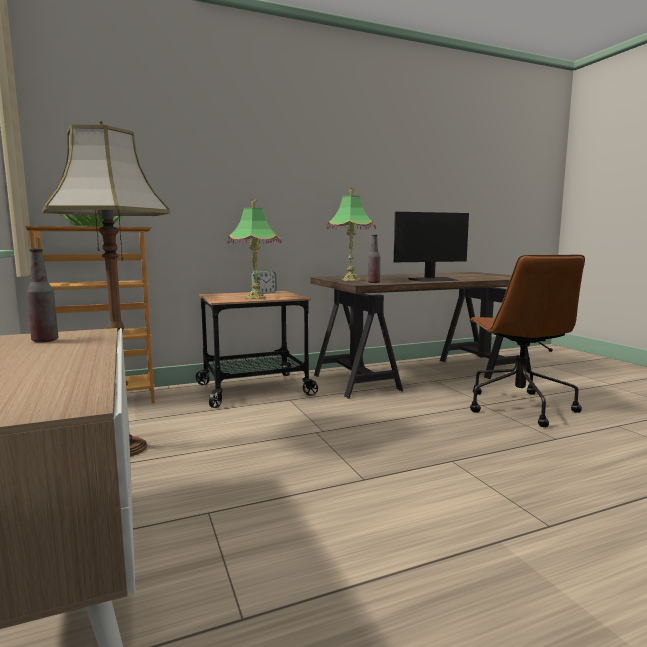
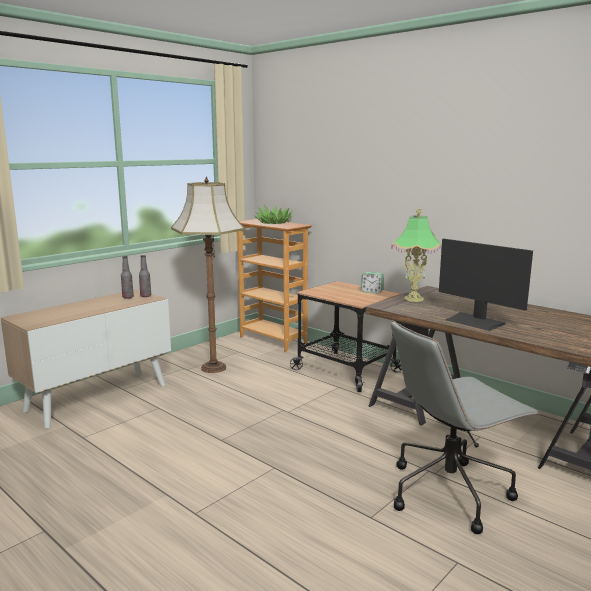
camera: 65 degrees right, 5 degrees up
table lamp [227,200,282,299] -> none
bottle [368,235,380,283] -> bottle moved to [139,255,151,297]
brown office chair [469,254,585,427] -> grey office chair [391,320,540,534]

